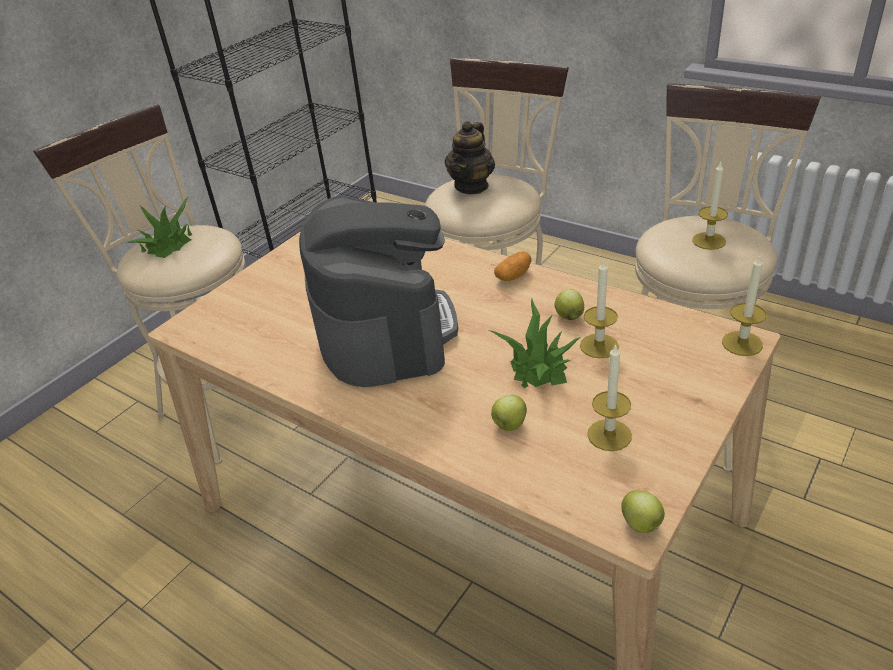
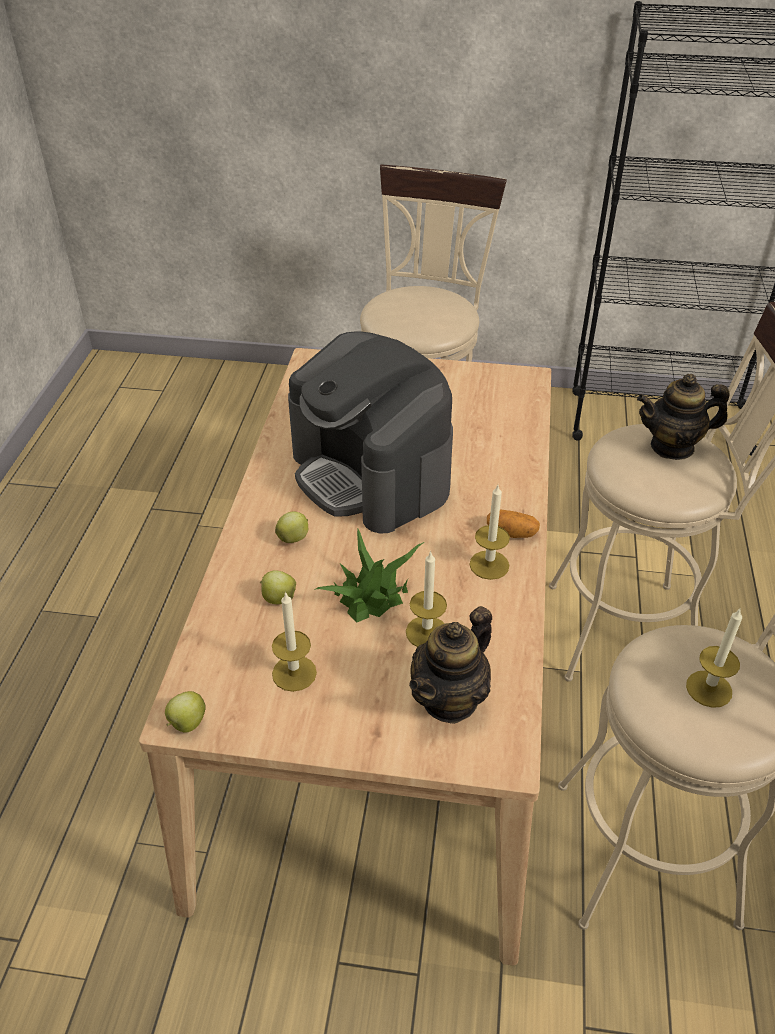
camera: 60 degrees right, 5 degrees up
potted plant [125,196,192,258] -> none
coffee machine [299,195,458,387] -> coffee machine turned 90 degrees clockwise [288,332,453,533]
apple [555,289,584,320] -> apple moved to [275,511,308,543]
candle [722,254,766,356] -> candle moved to [469,485,510,580]
none -> teapot [409,606,492,724]

